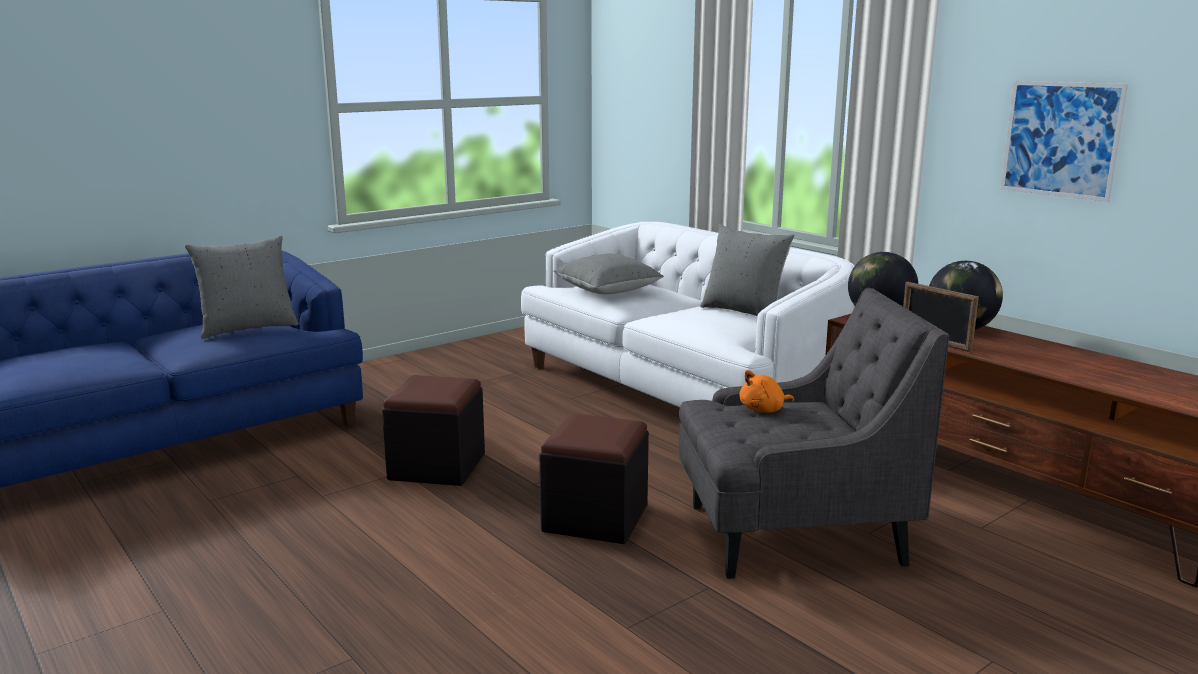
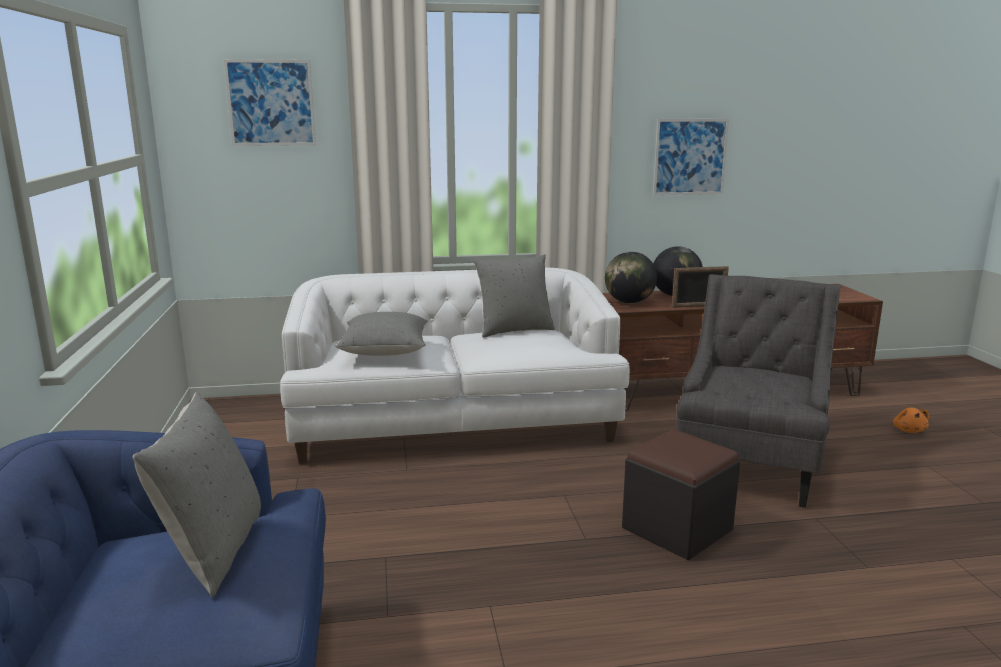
camera: 60 degrees left, 0 degrees up
black ottoman [382,375,485,486] -> none
orange plush toy [739,370,794,413] -> orange plush toy moved to [893,408,929,433]
none -> picture [224,59,316,146]

